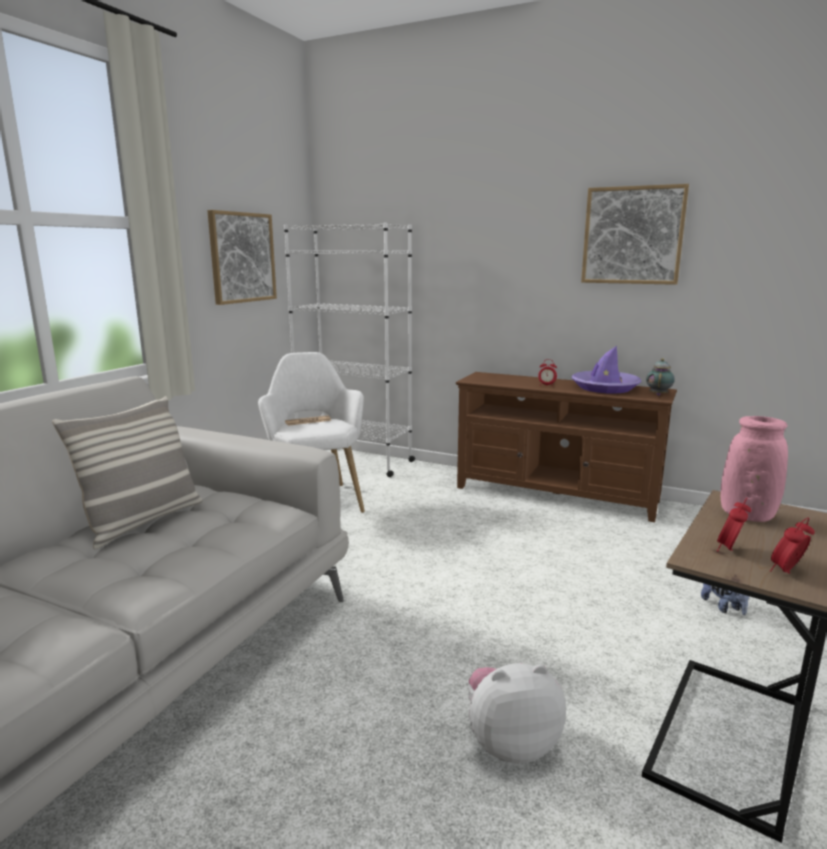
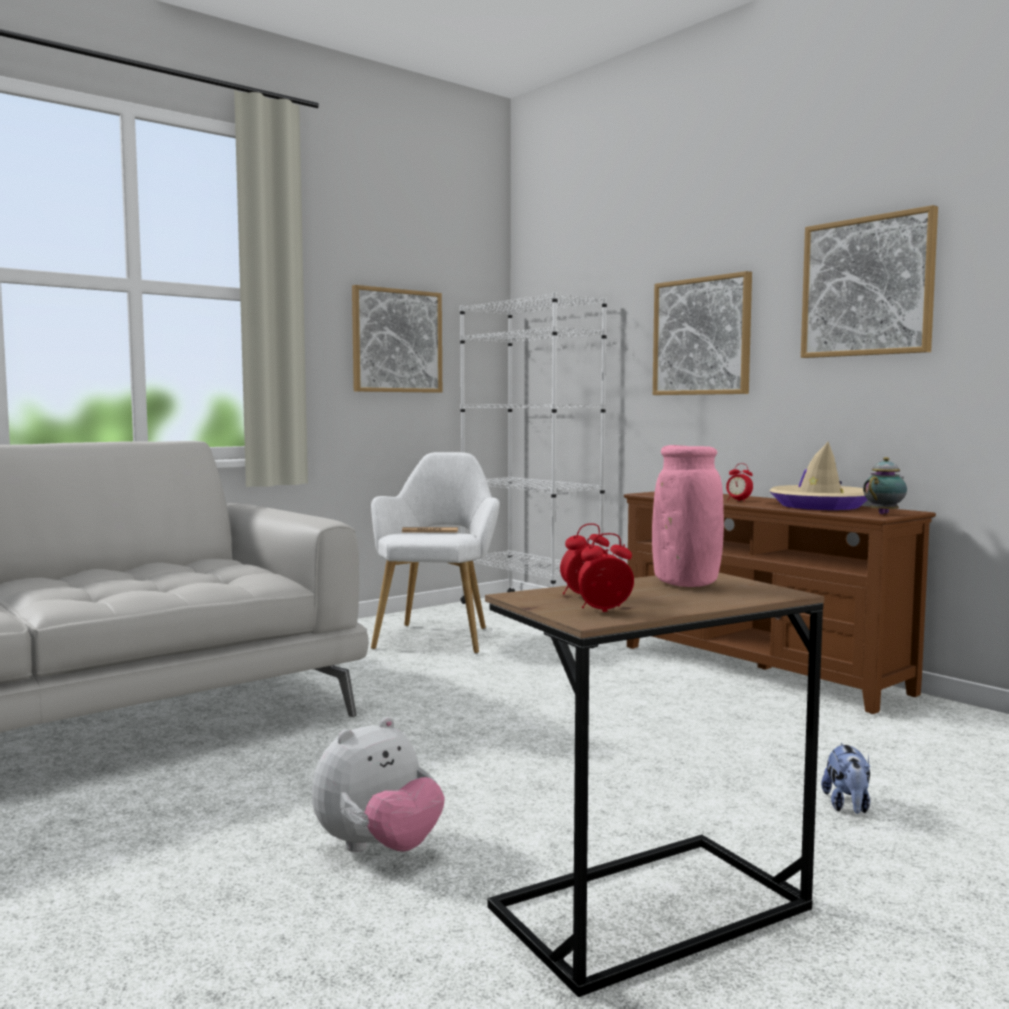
camera: 25 degrees right, 10 degrees down
pillow [52,396,202,549] -> none
plush toy [468,663,566,763] -> plush toy turned 120 degrees clockwise [312,717,445,852]
purple hat [572,346,642,394] -> beige hat [769,442,868,510]
none -> picture [653,271,752,395]

